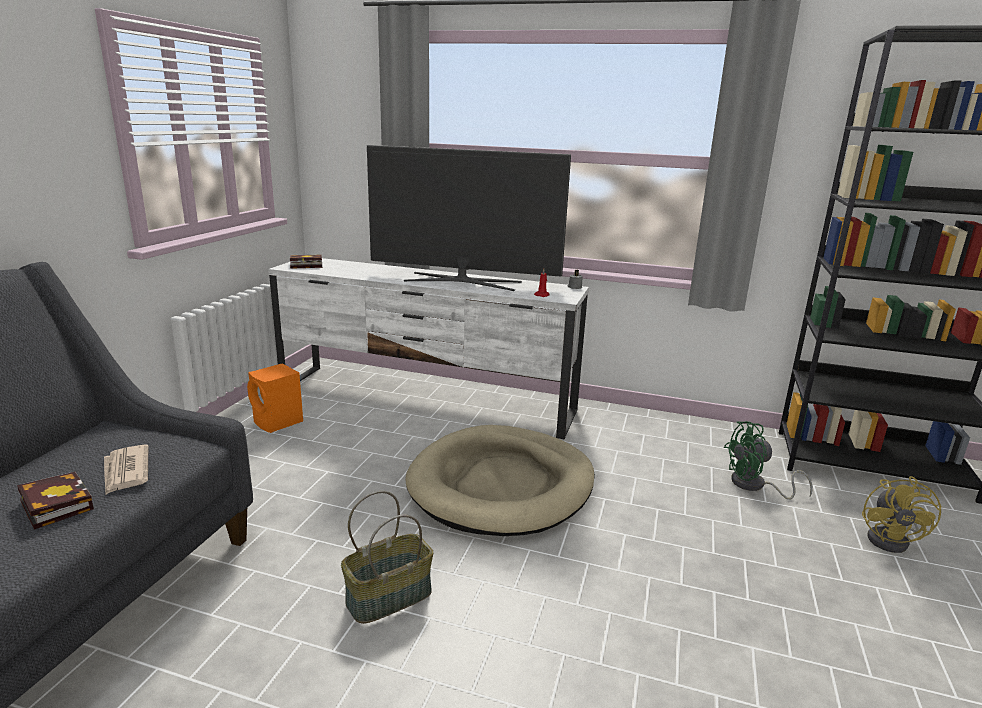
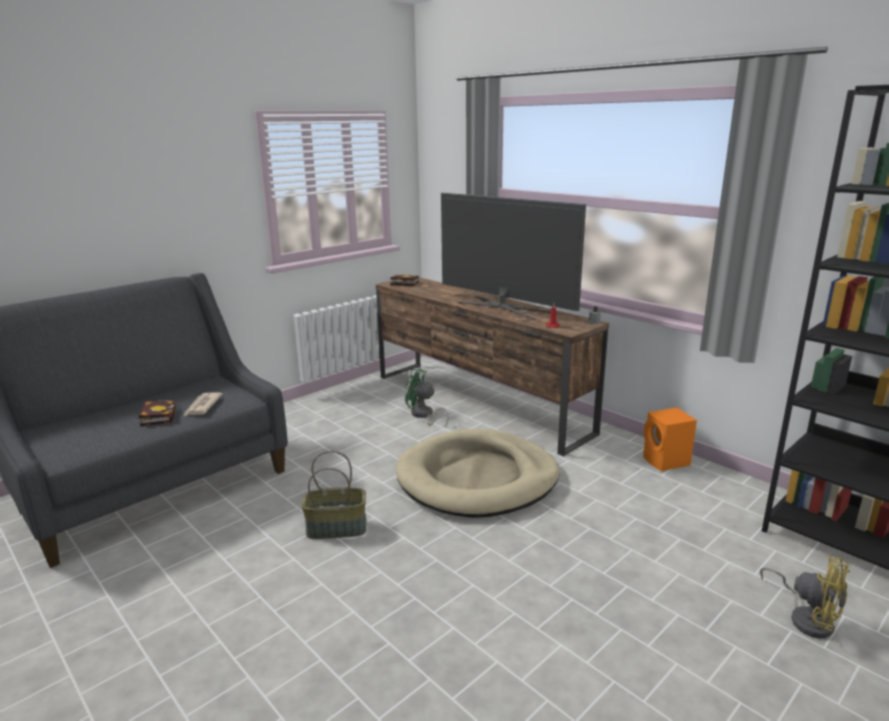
camera: 30 degrees right, 0 degrees up
orange speaker [247,363,303,433] -> orange speaker moved to [643,408,697,471]
white tv stand [268,258,589,440] -> brown tv stand [376,277,609,456]
green fan [724,421,813,500] -> green fan moved to [405,369,449,426]
yellow fan [862,476,941,553] -> yellow fan turned 90 degrees counterclockwise [760,556,850,638]

